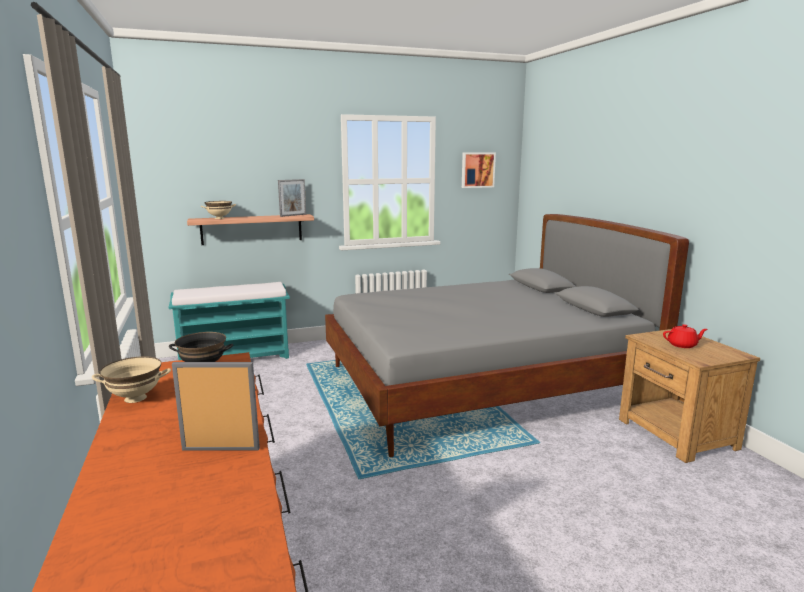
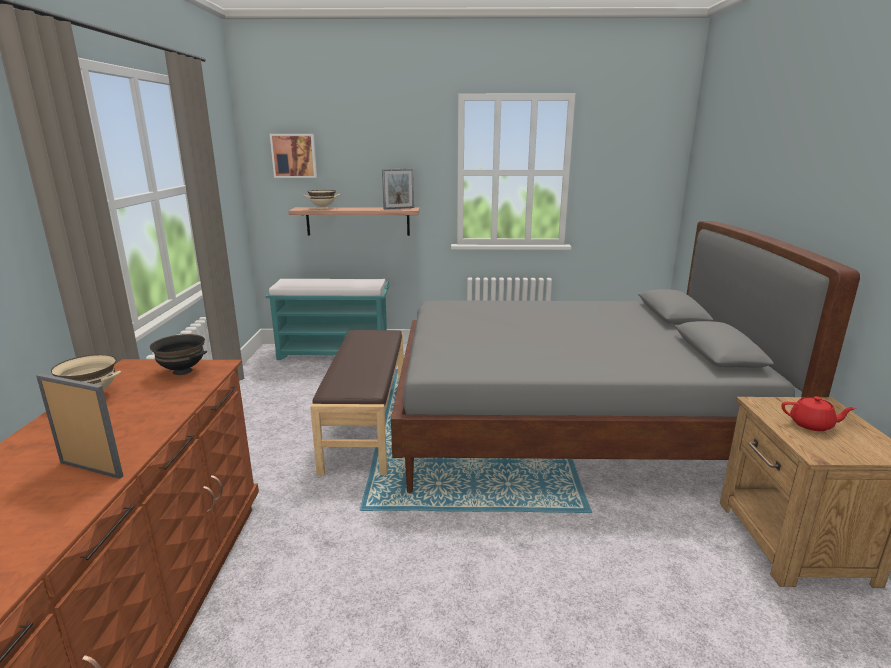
camera: 20 degrees right, 5 degrees up
picture [462,153,496,188] -> picture moved to [270,134,317,178]
none -> brown bench [310,330,404,475]

